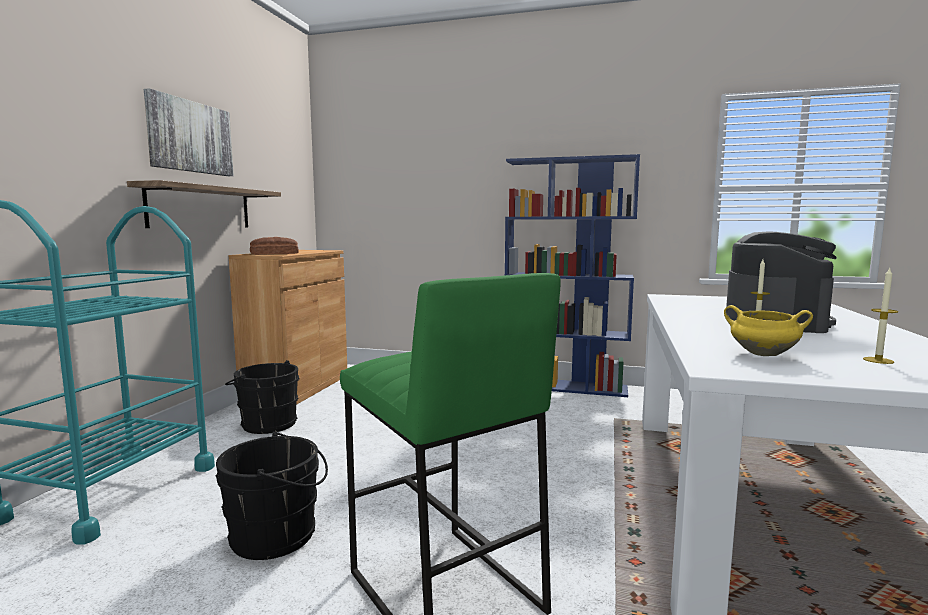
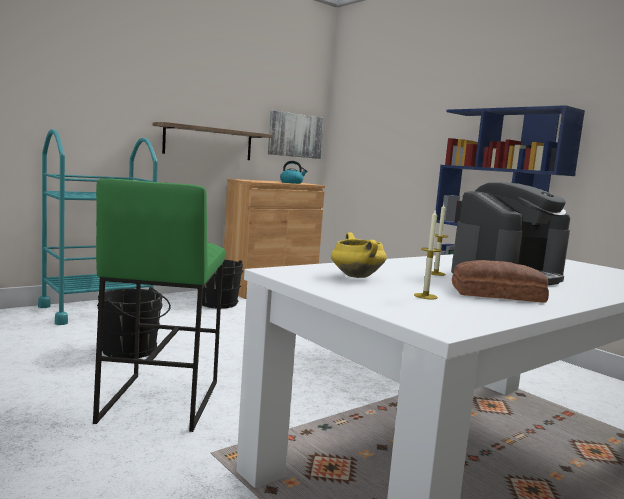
camera: 35 degrees right, 0 degrees up
picture [144,88,234,176] -> picture moved to [268,110,324,159]
bread [250,237,299,255] -> bread moved to [452,260,549,303]
none -> kettle [280,161,307,184]

